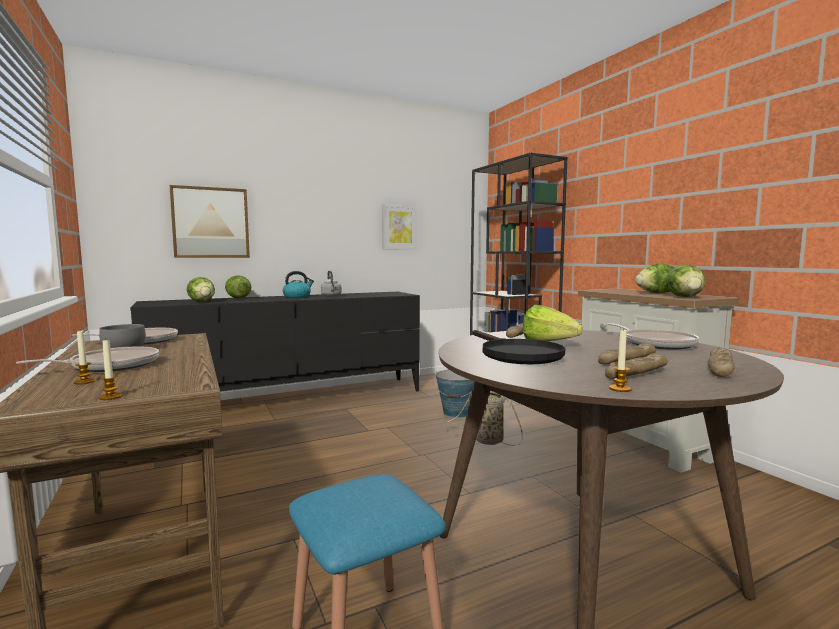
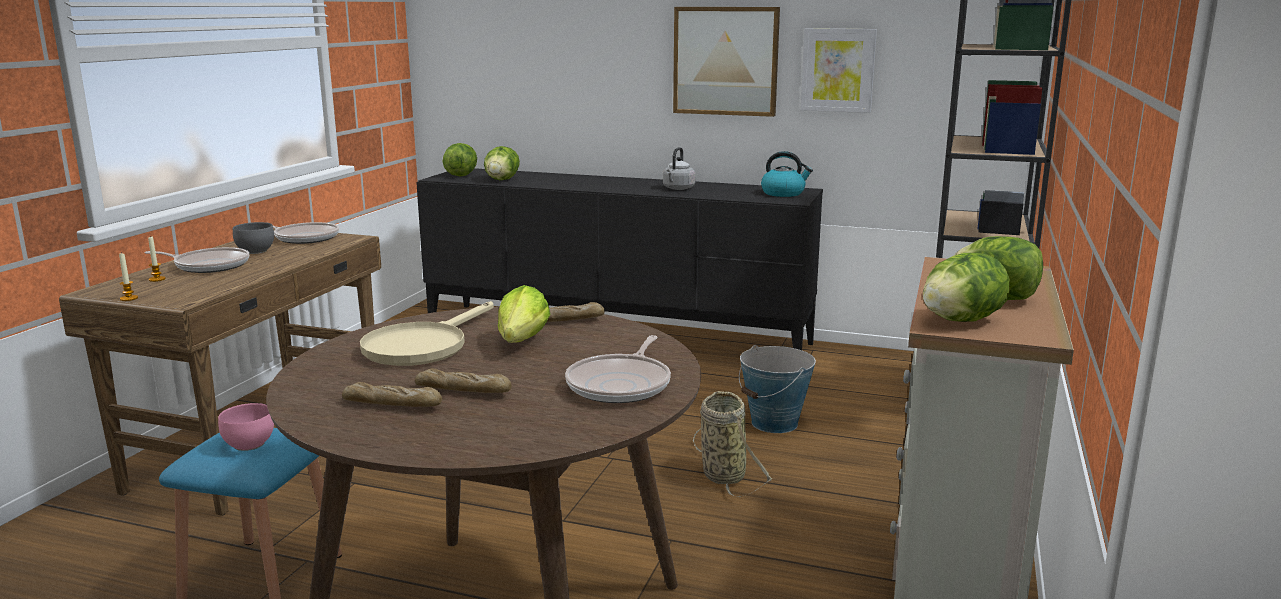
camera: 45 degrees right, 10 degrees up
picture [169,185,250,258] -> picture moved to [673,7,780,117]
lettuce [225,275,251,299] -> lettuce moved to [442,143,477,177]
kettle [283,271,314,298] -> kettle moved to [761,151,813,197]
black frying pan [472,330,565,364] -> beige frying pan [360,301,494,366]
candle [609,328,632,392] -> none
bread [708,347,735,377] -> none
none -> pink bowl [218,403,274,451]

